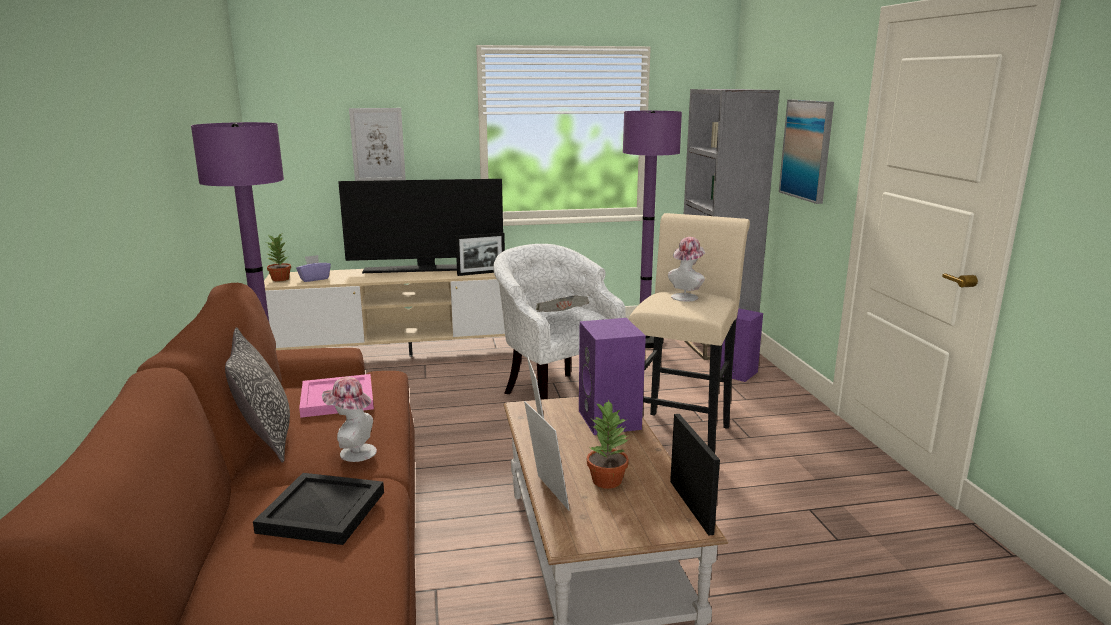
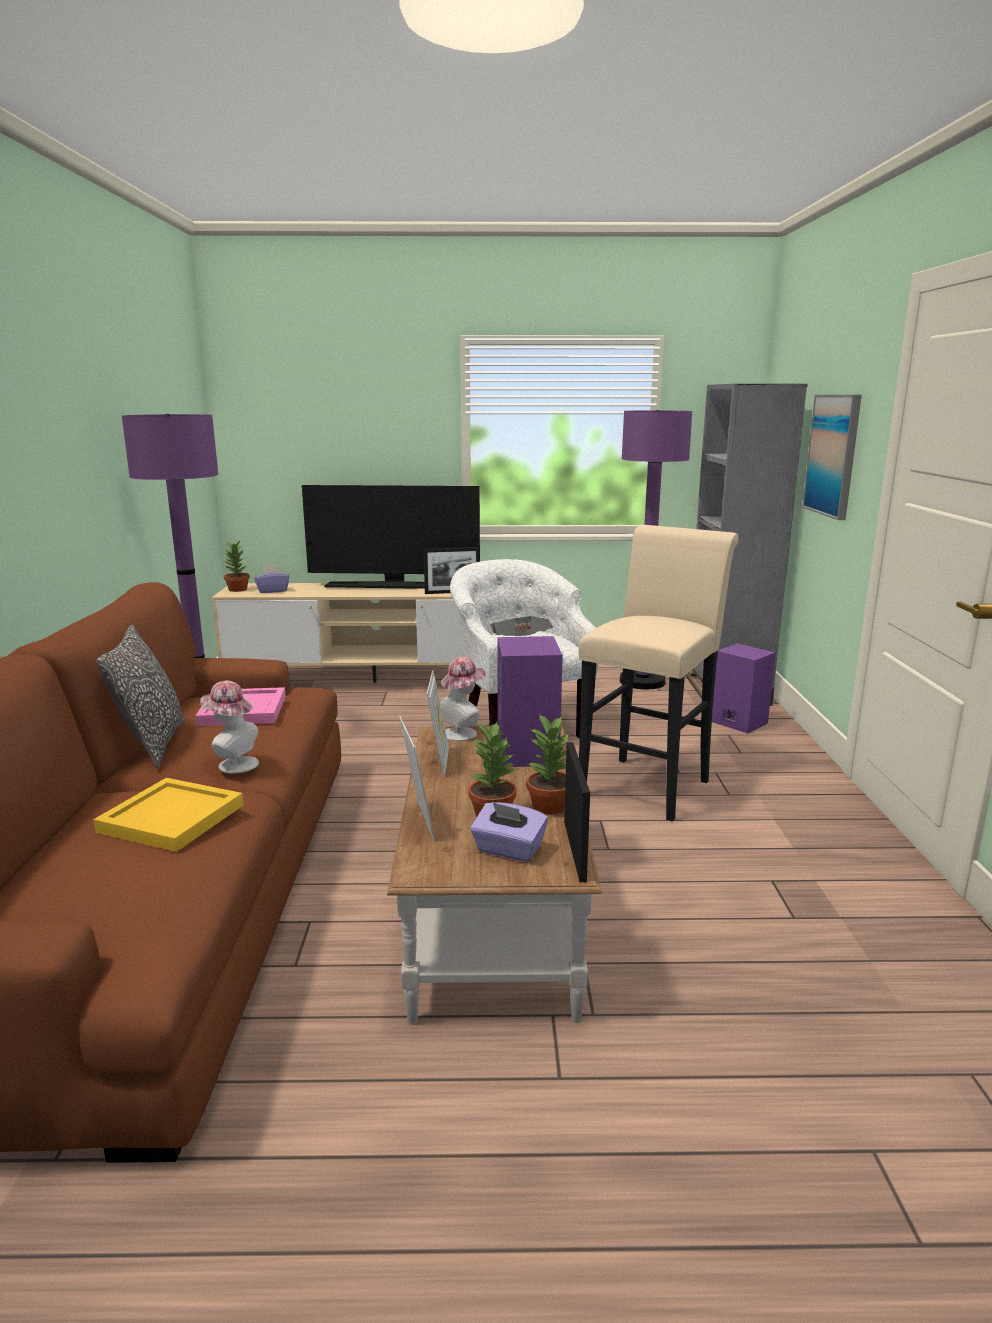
camera: 10 degrees right, 0 degrees up
black tray [253,473,384,545] -> yellow tray [93,778,243,852]
picture [349,108,406,181] -> none
hat [668,237,706,301] -> hat moved to [440,657,486,741]
none -> purple tissue box [470,802,548,862]
none -> potted plant [526,714,570,814]

